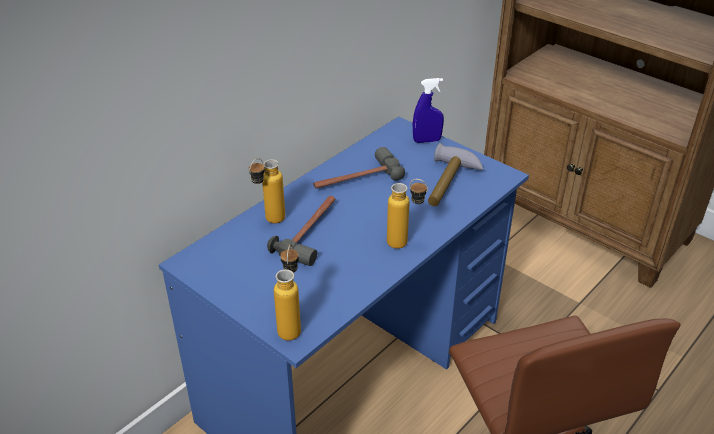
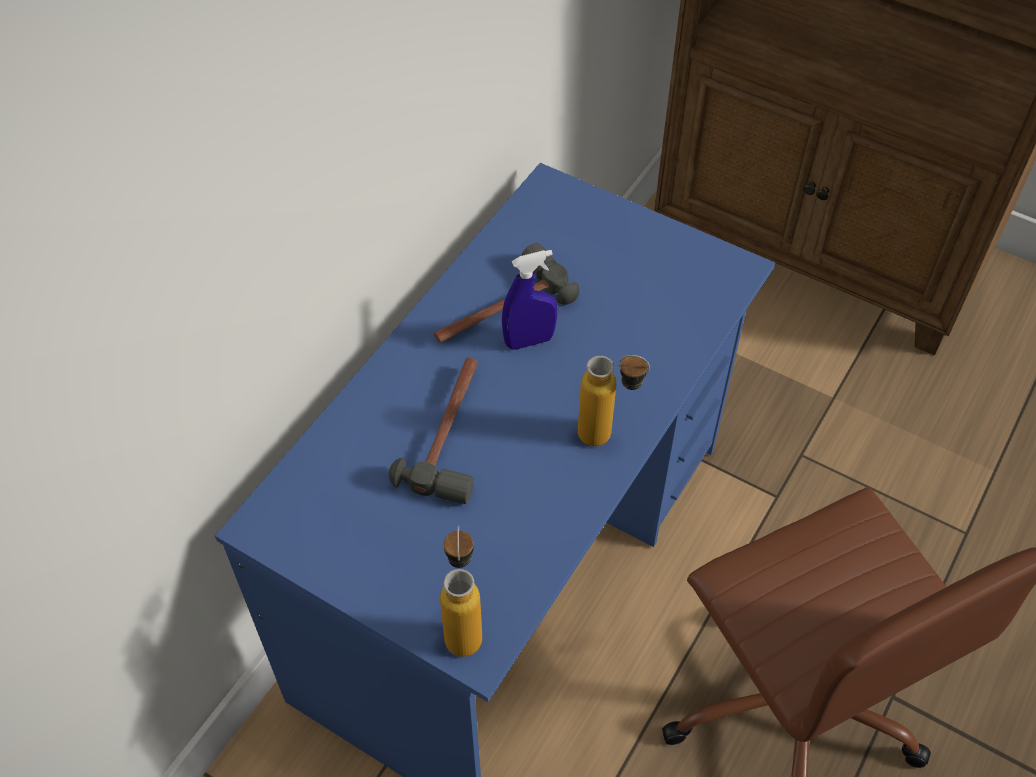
camera: 10 degrees left, 15 degrees up
bottle [249,158,285,223] -> none
blue spray bottle [413,78,444,143] -> blue spray bottle moved to [502,250,557,350]
hammer [428,143,483,206] -> none

